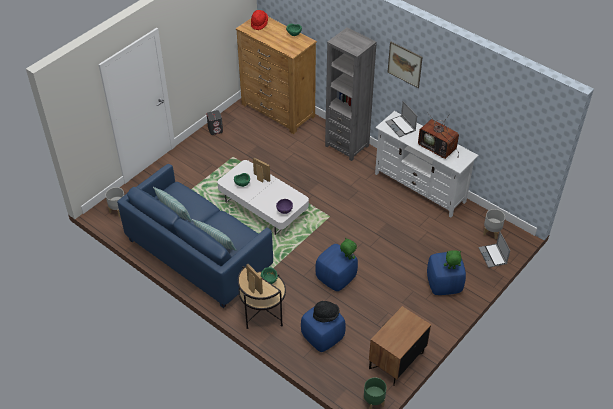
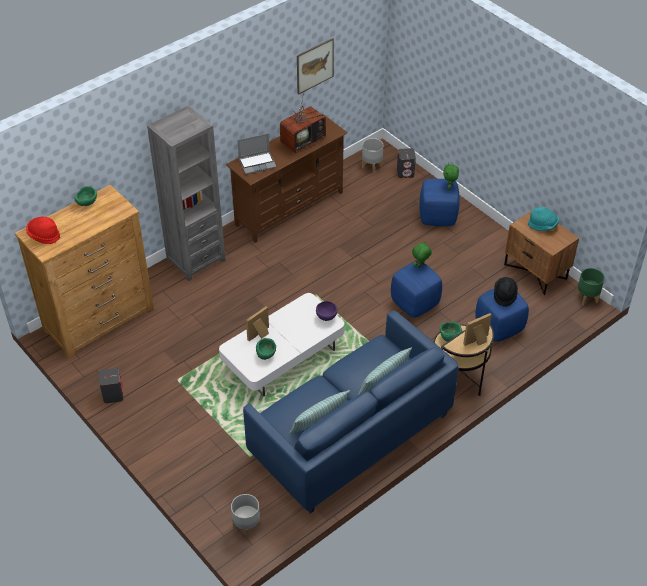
camera: 80 degrees left, 0 degrees up
white tv stand [375,111,479,217] -> brown tv stand [226,114,348,243]
picture [387,42,423,88] -> picture moved to [297,38,334,95]
laptop [479,231,510,268] -> grey speaker [397,148,416,178]
none -> turquoise hat [528,207,559,231]

